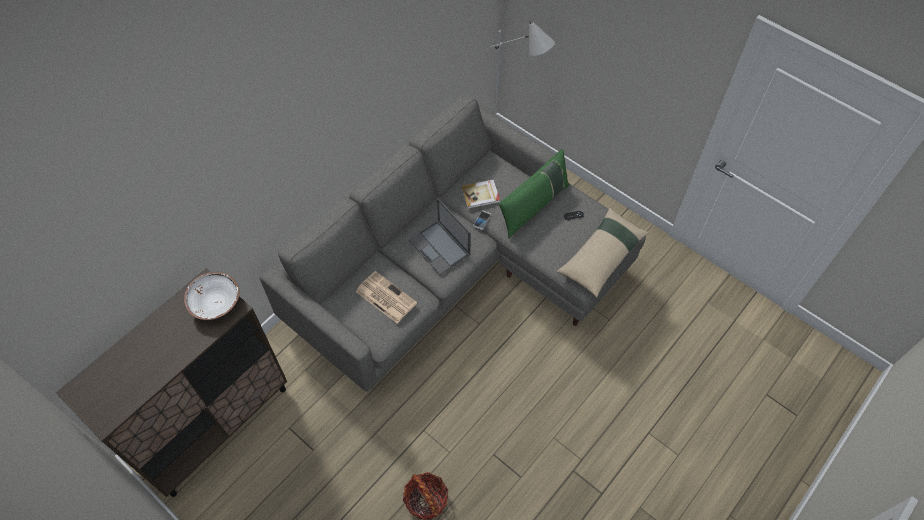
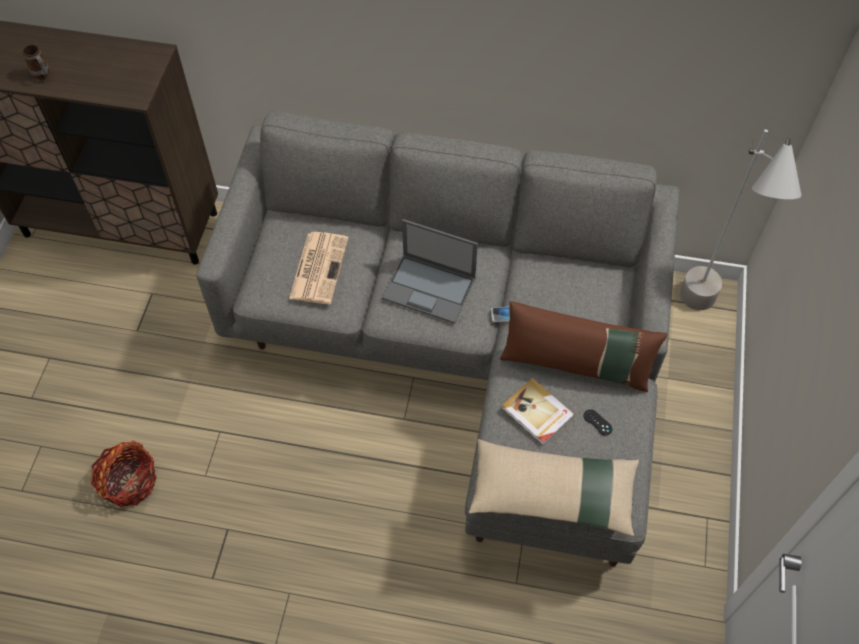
camera: 60 degrees right, 0 degrees up
white bowl [184,272,239,320] -> none
laptop [409,198,471,275] -> laptop turned 90 degrees counterclockwise [382,219,478,323]
book [461,180,500,209] -> book moved to [501,378,574,445]
green pillow [499,149,569,239] -> brown pillow [500,301,668,392]
none -> mug [22,44,50,80]

